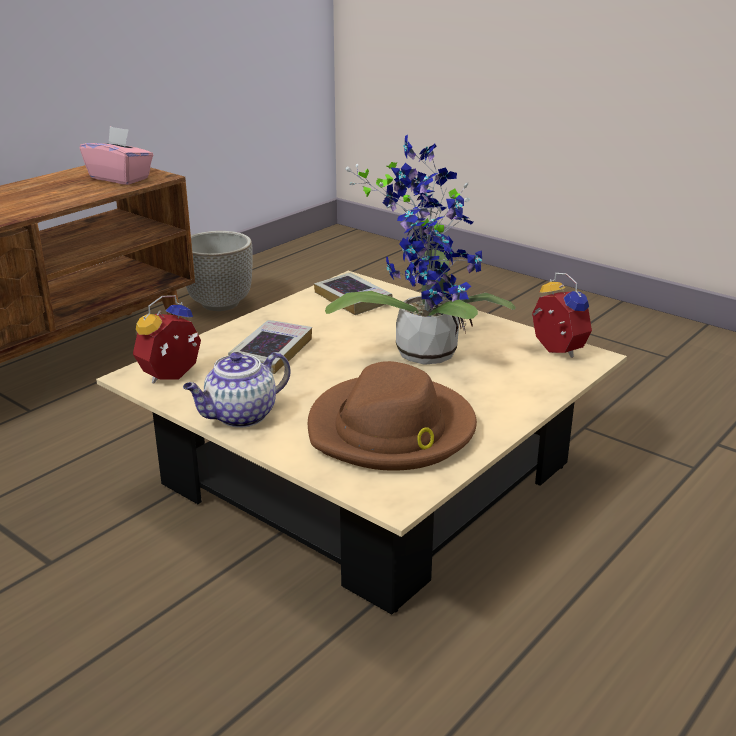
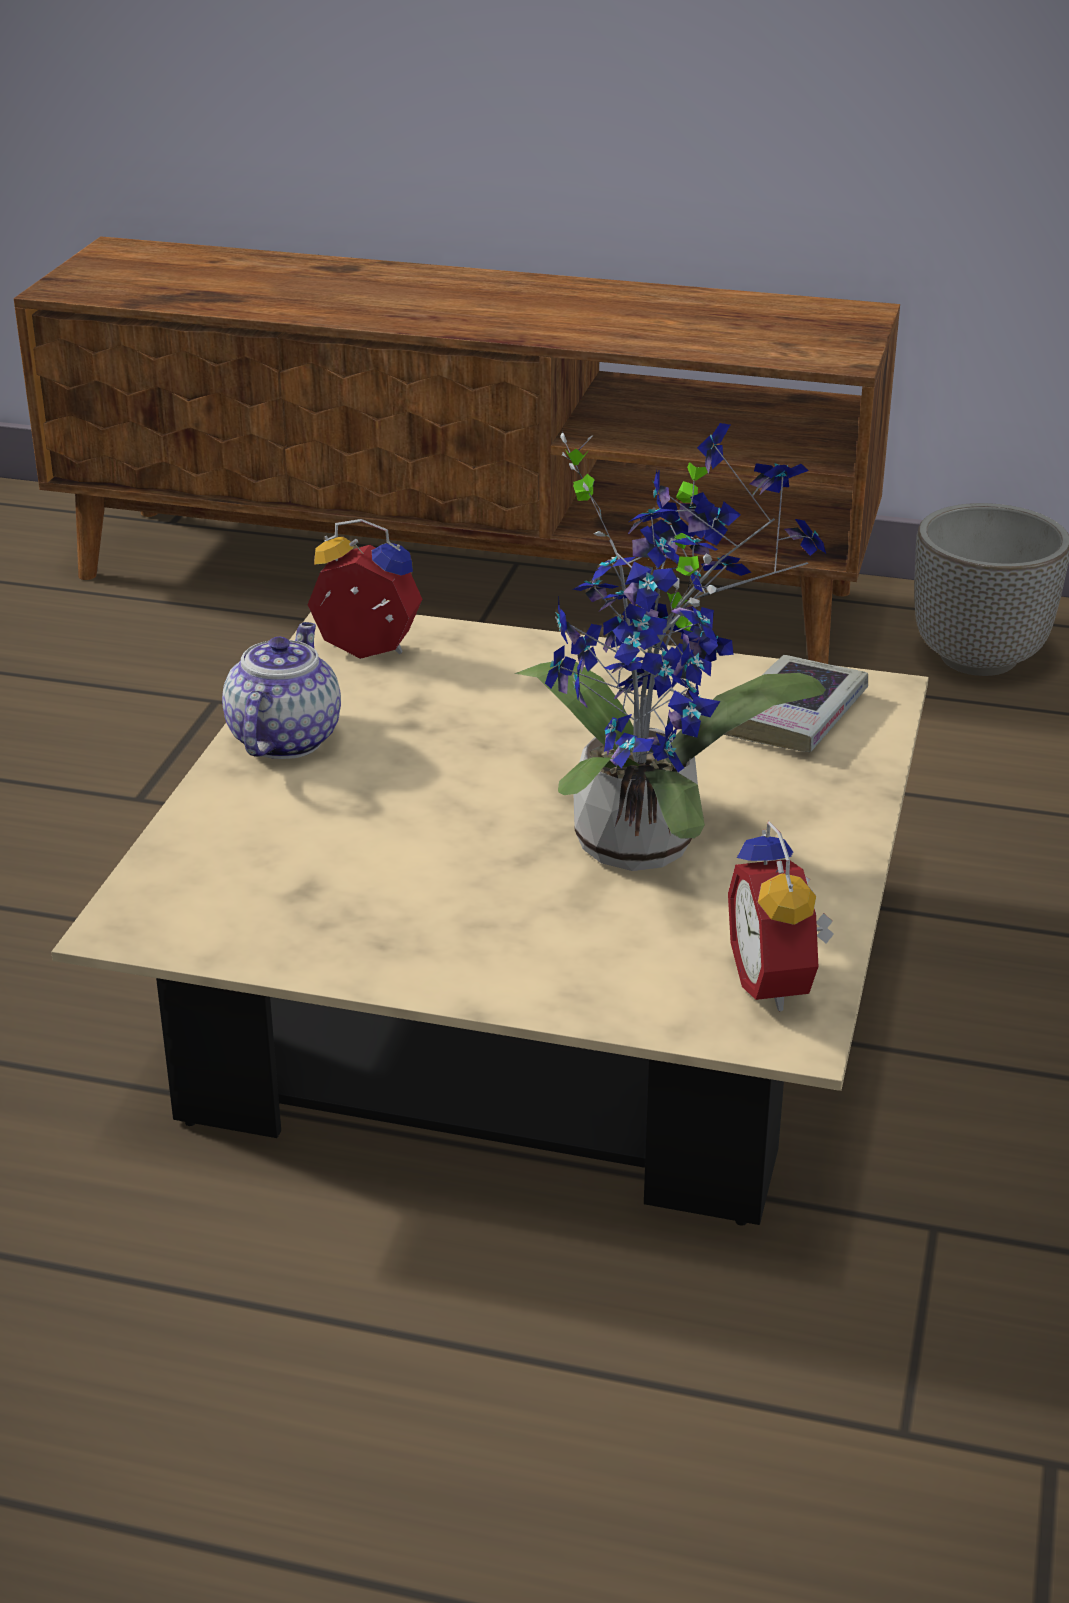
camera: 65 degrees right, 5 degrees up
pink tissue box [80,126,153,185] -> none
teapot [183,352,291,428] -> teapot turned 75 degrees clockwise [222,622,341,759]
book [228,320,312,374] -> none
brown hat [308,361,477,471] -> none
alarm clock [532,273,592,358] -> alarm clock turned 135 degrees clockwise [728,821,834,1012]

